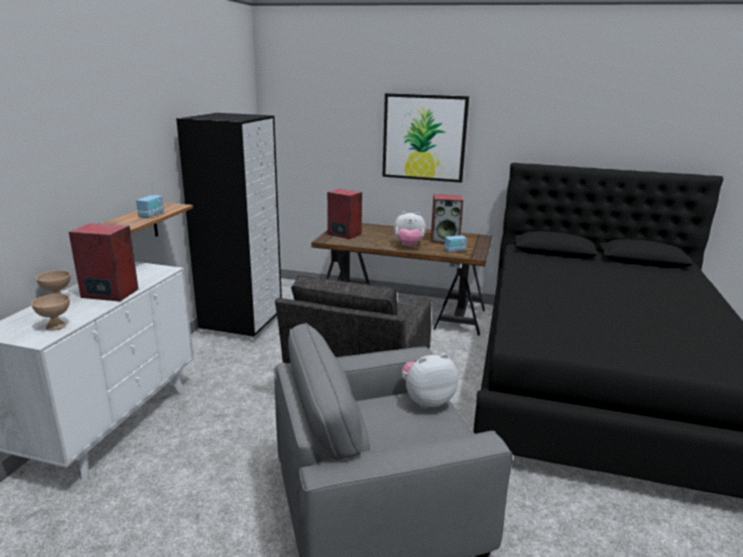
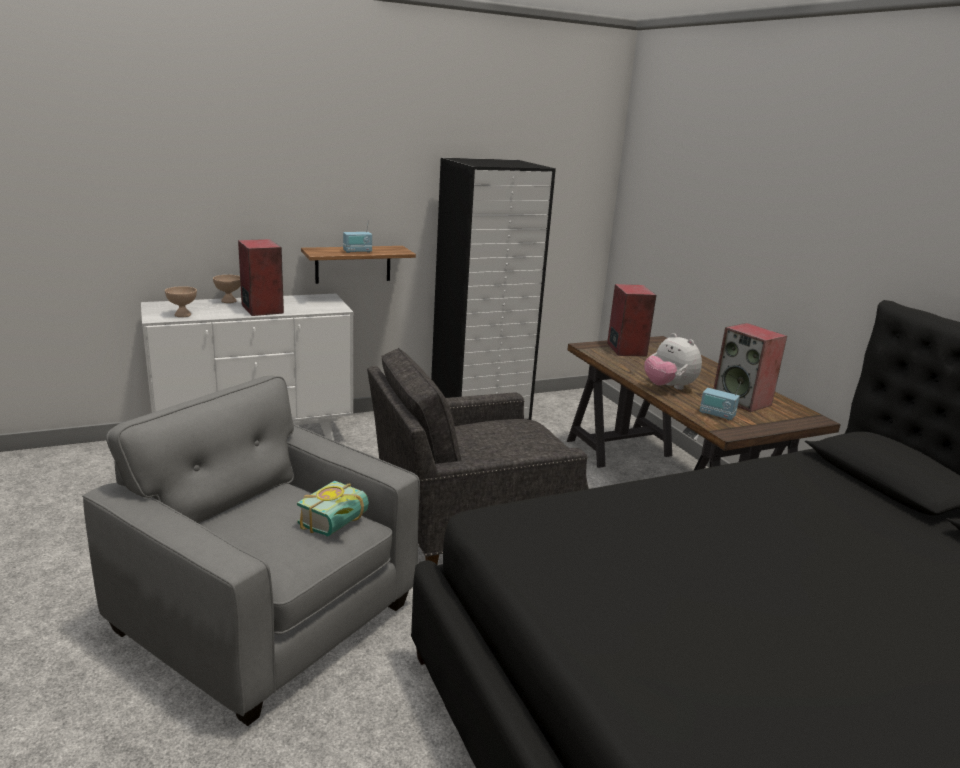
camera: 50 degrees right, 0 degrees up
picture [382,93,469,183] -> none
plush toy [402,353,458,409] -> book [297,481,369,537]

